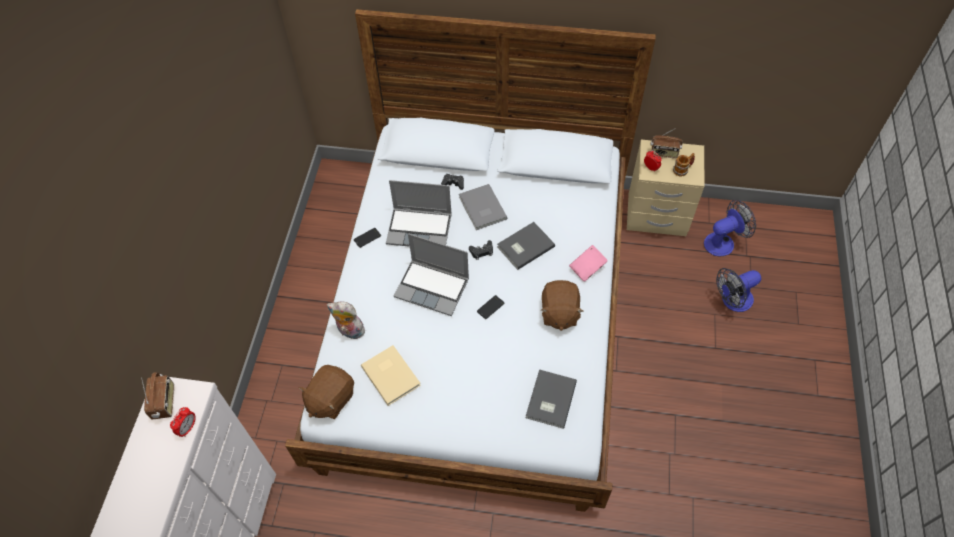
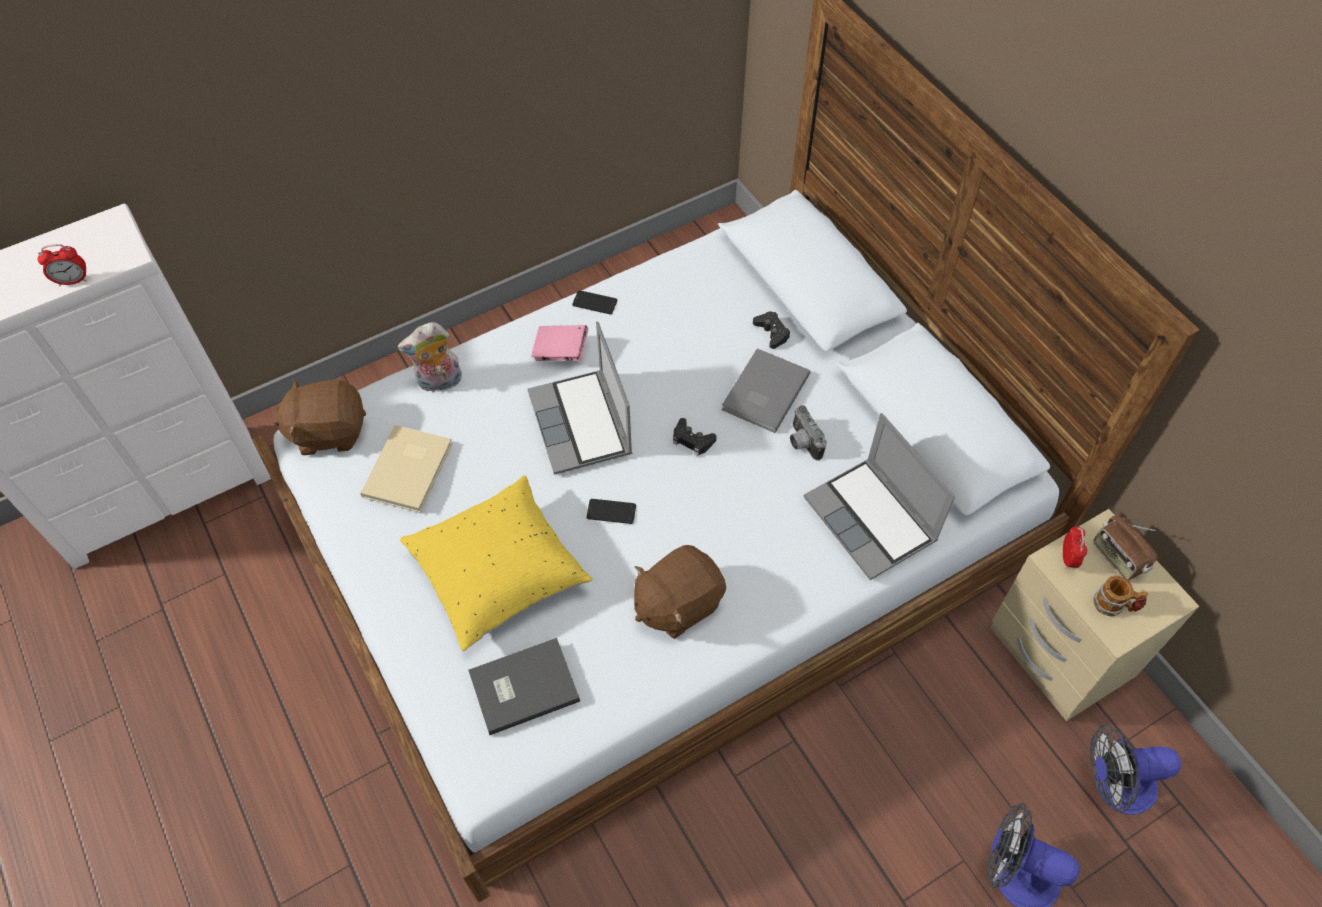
camera: 50 degrees right, 0 degrees up
radio [141,372,174,419] -> none
plush toy [327,301,365,339] -> plush toy turned 90 degrees counterclockwise [398,322,462,393]
laptop [386,180,452,247] -> laptop moved to [803,413,955,580]
grey book [497,222,555,270] -> none
pink book [569,245,608,282] -> pink book moved to [531,325,588,361]
fan [704,200,756,257] -> fan turned 150 degrees clockwise [1090,724,1181,815]
none -> yellow pillow [400,476,593,651]
none -> camera [790,405,827,460]

